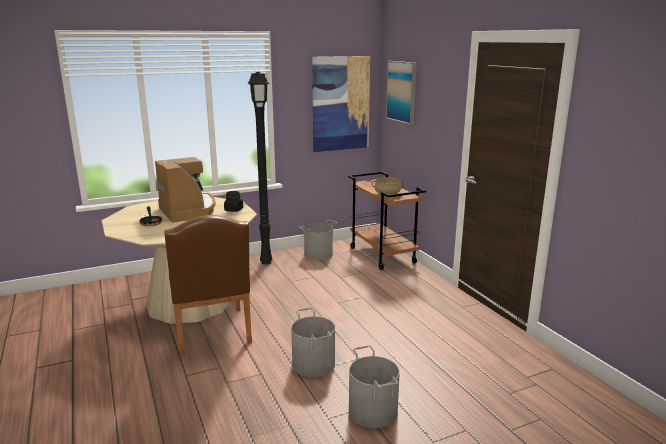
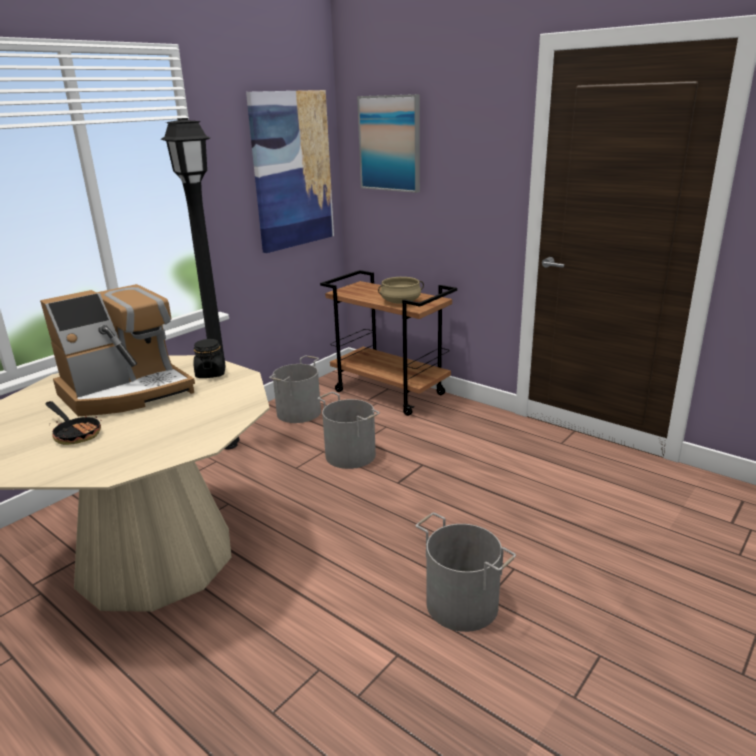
camera: 25 degrees left, 5 degrees up
coffee machine [155,157,216,223] -> coffee machine turned 105 degrees clockwise [40,284,195,416]
brown chair [164,215,252,356] -> none
grey bucket [349,345,400,429] -> grey bucket moved to [317,392,380,469]

